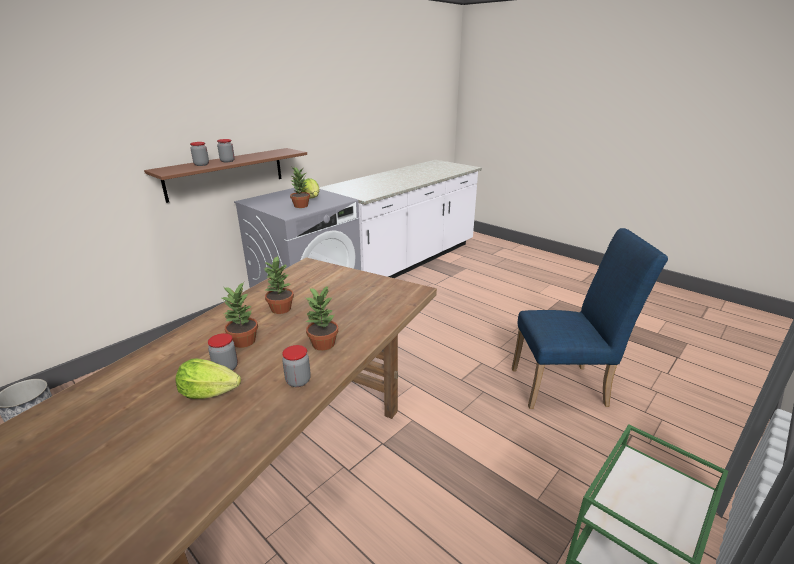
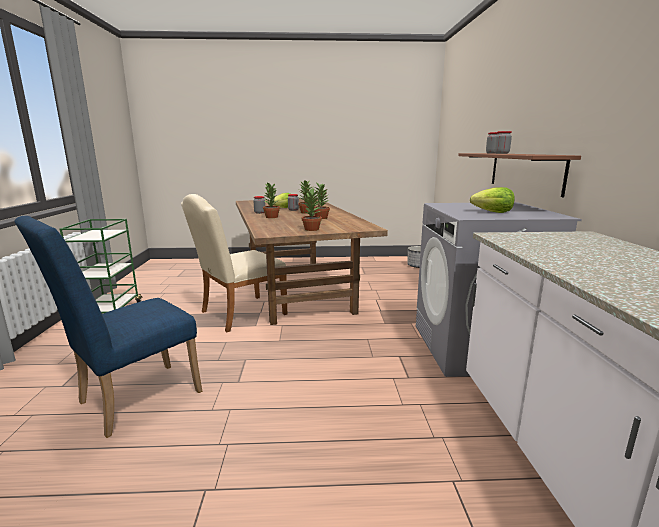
camera: 135 degrees right, 10 degrees down
potted plant [290,167,310,208] -> potted plant moved to [302,188,322,231]
none -> beige chair [181,194,287,332]

